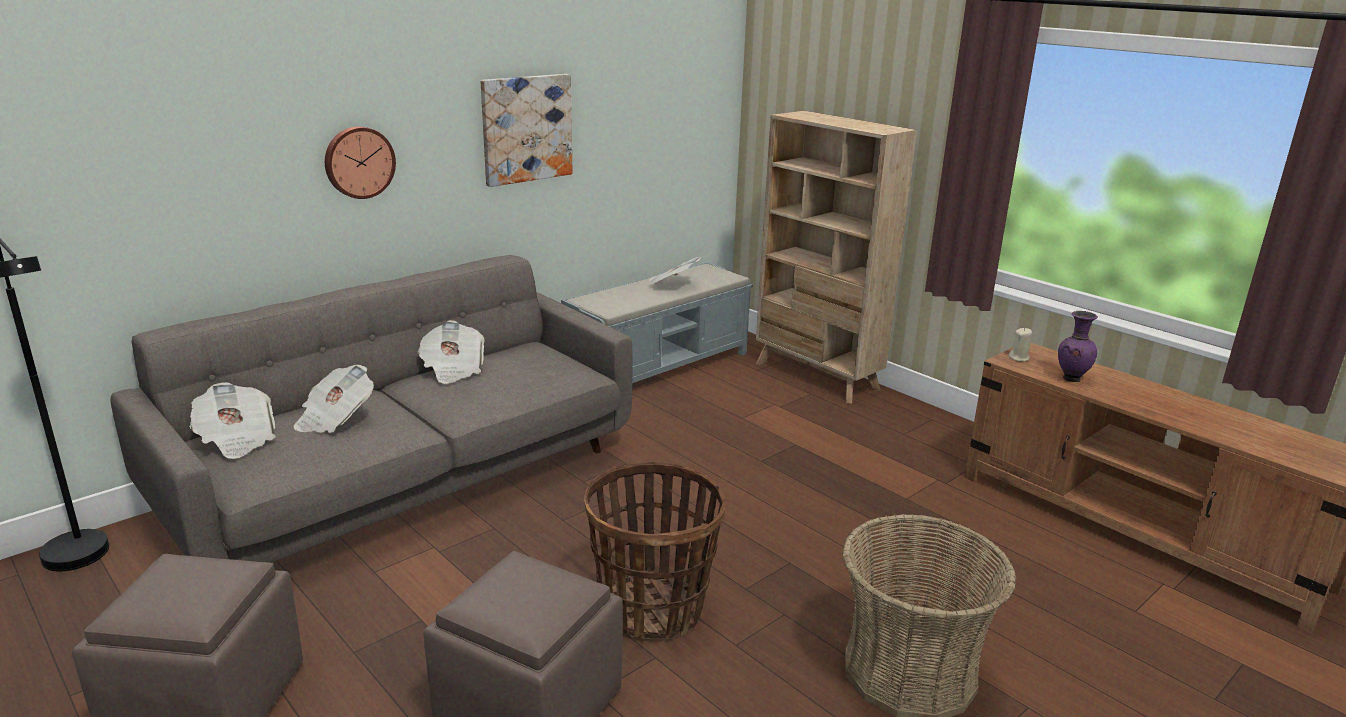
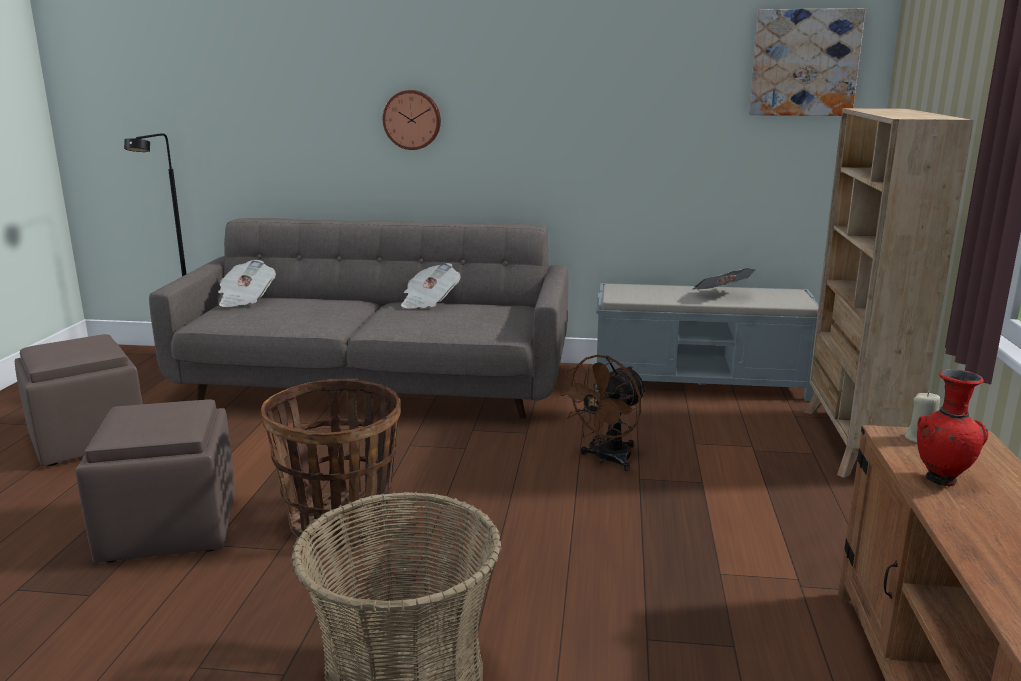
camera: 50 degrees right, 5 degrees down
newspaper [294,365,374,433] -> none
picture [480,74,573,187] -> picture moved to [749,8,866,116]
purple vase [1058,311,1098,382] -> red vase [917,369,988,487]
none -> brown fan [560,355,647,471]

